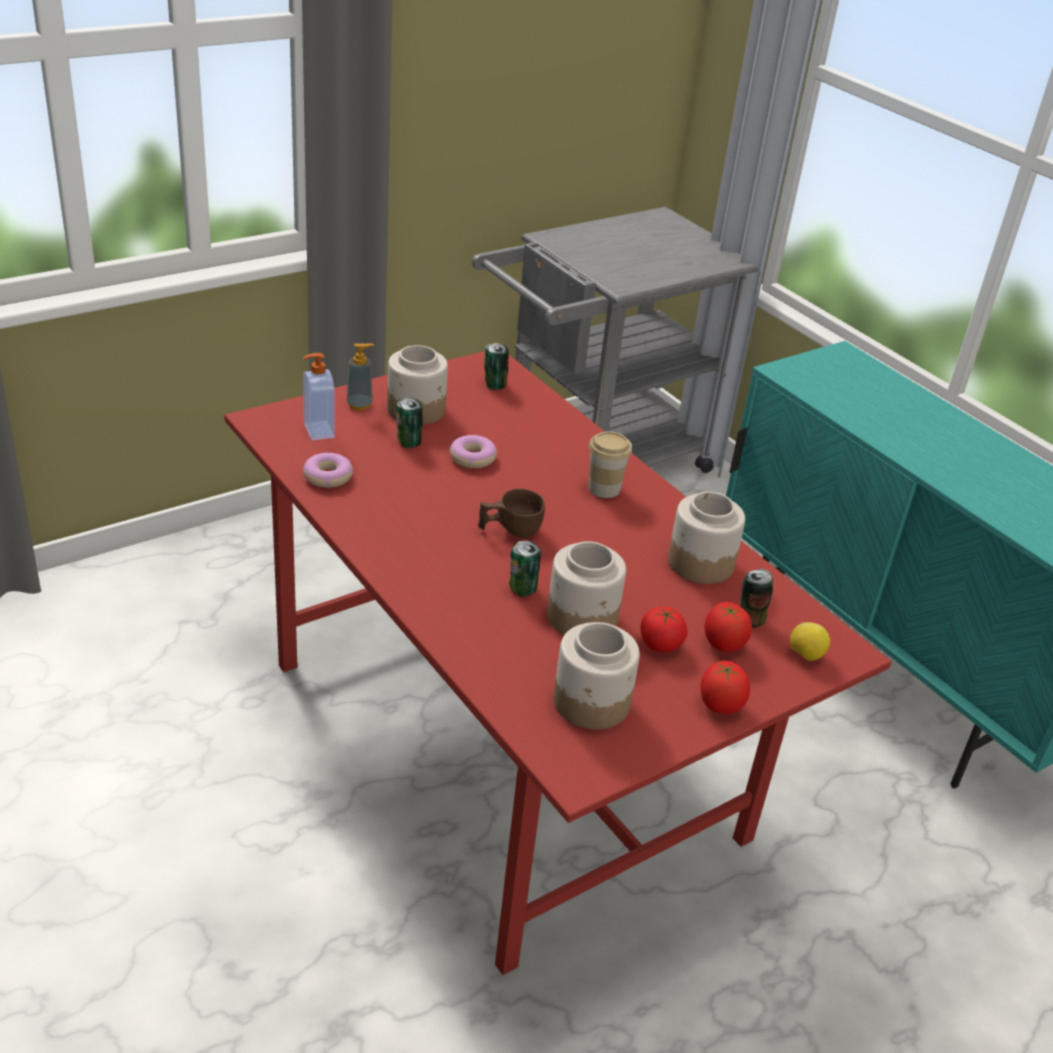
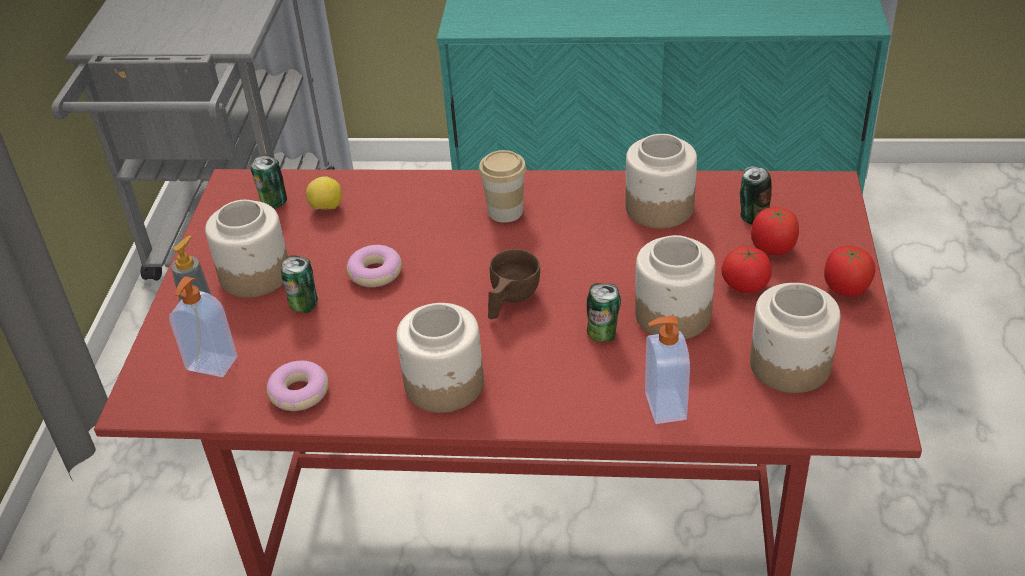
camera: 45 degrees left, 5 degrees up
lemon [790,622,830,661] -> lemon moved to [306,177,342,210]
none -> jar [396,303,484,413]
none -> soap dispenser [645,316,690,424]

